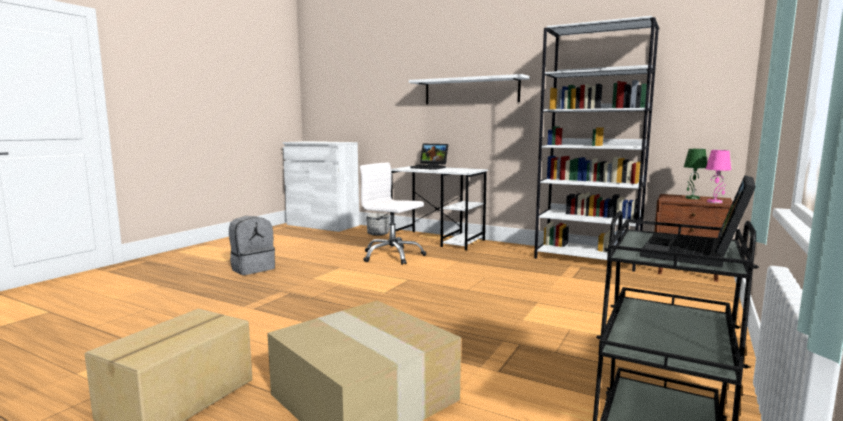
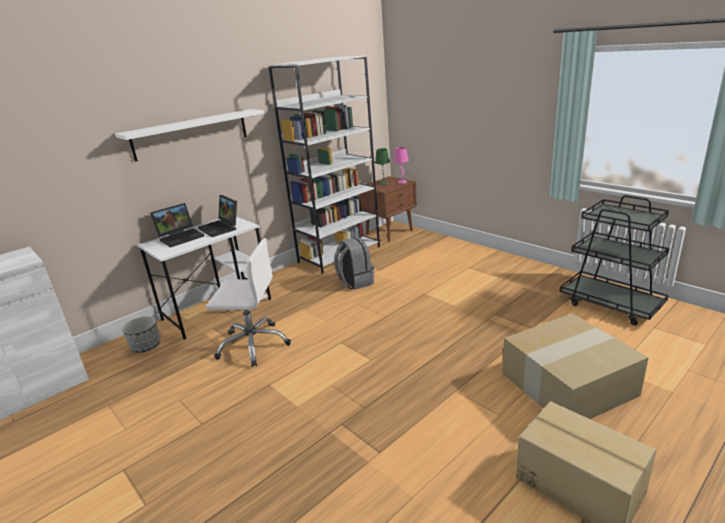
camera: 70 degrees left, 15 degrees up
grey backpack [229,216,275,275] -> grey backpack moved to [334,237,374,290]
white office chair [360,163,426,265] -> white office chair turned 135 degrees counterclockwise [206,238,291,367]
laptop [640,175,756,268] -> laptop moved to [198,195,237,237]

